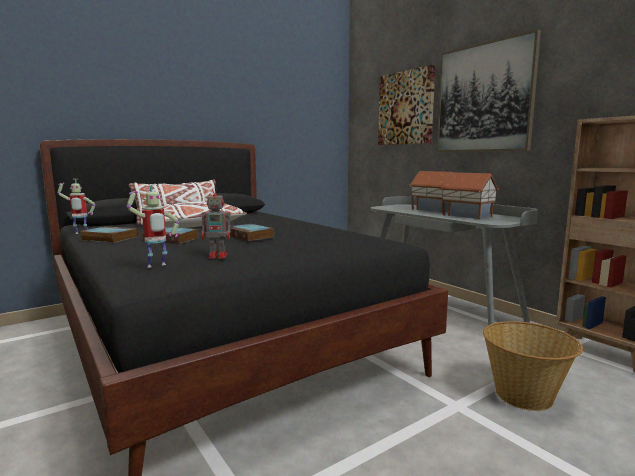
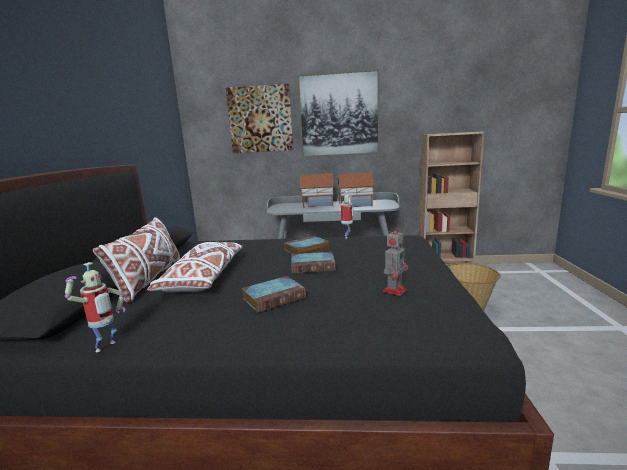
camera: 50 degrees left, 5 degrees up
book [81,226,138,243] -> book moved to [284,236,329,254]
toy robot [127,184,179,268] -> toy robot moved to [341,191,354,239]

